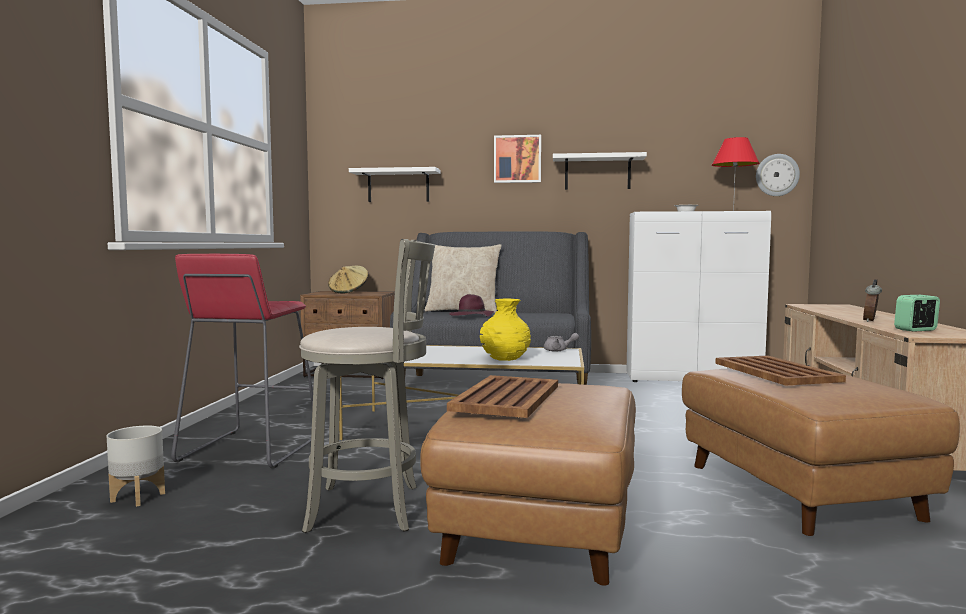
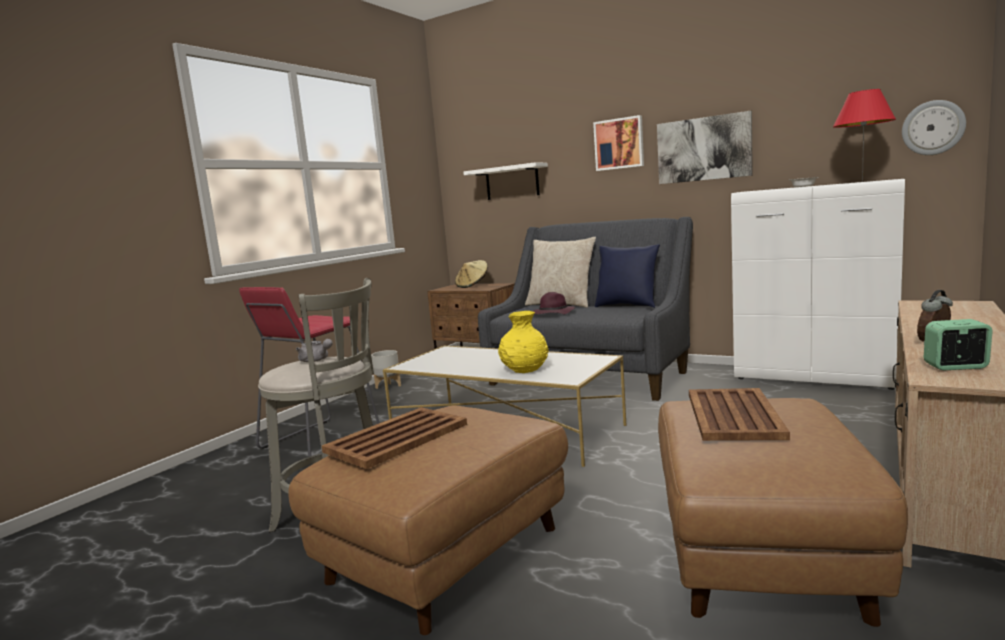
camera: 25 degrees right, 5 degrees up
grey planter [106,426,165,507] -> grey planter moved to [371,350,401,389]
grey teapot [544,333,579,351] -> grey teapot moved to [296,339,333,362]
white shelf [553,152,647,190] -> picture [657,111,753,184]
none -> blue pillow [595,244,660,308]

